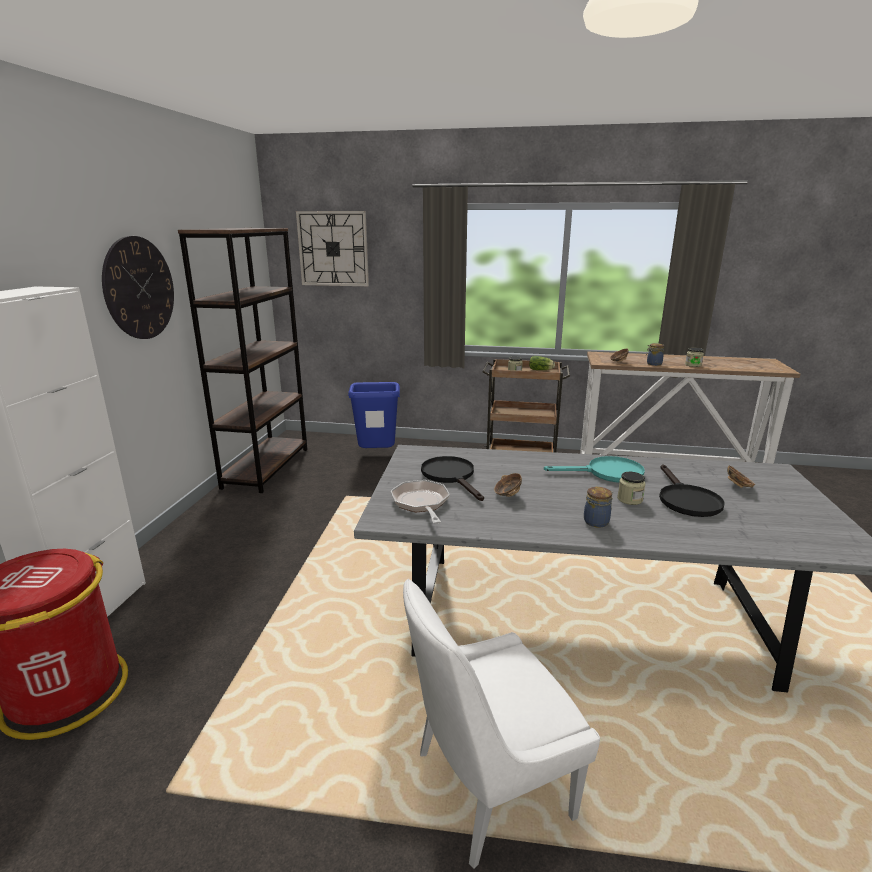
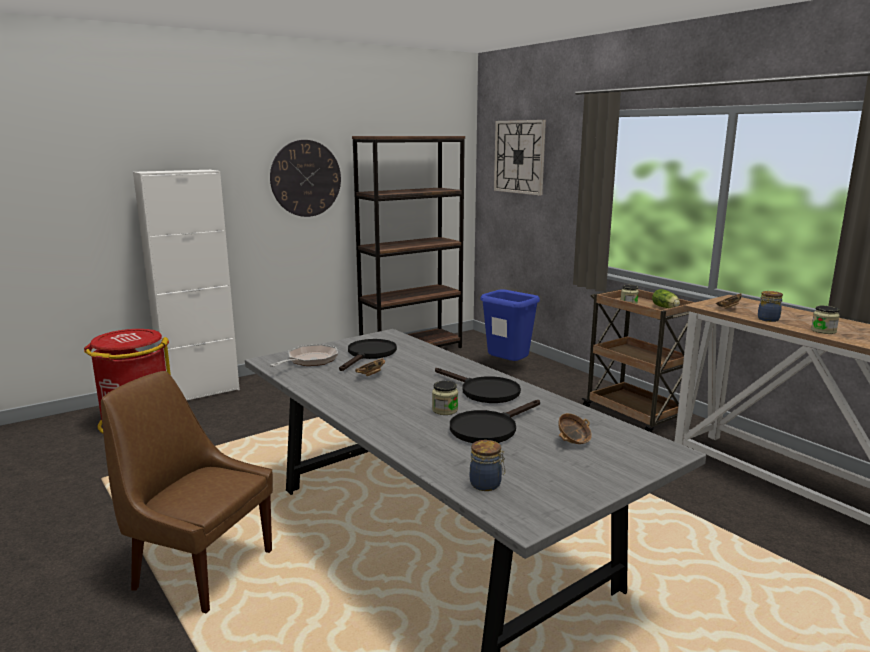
camera: 45 degrees right, 5 degrees down
white chair [403,579,600,869] -> brown chair [101,371,273,613]
turquoise frying pan [544,456,645,483] -> black frying pan [435,368,521,403]
jar [584,487,613,528] -> jar moved to [470,440,505,491]

